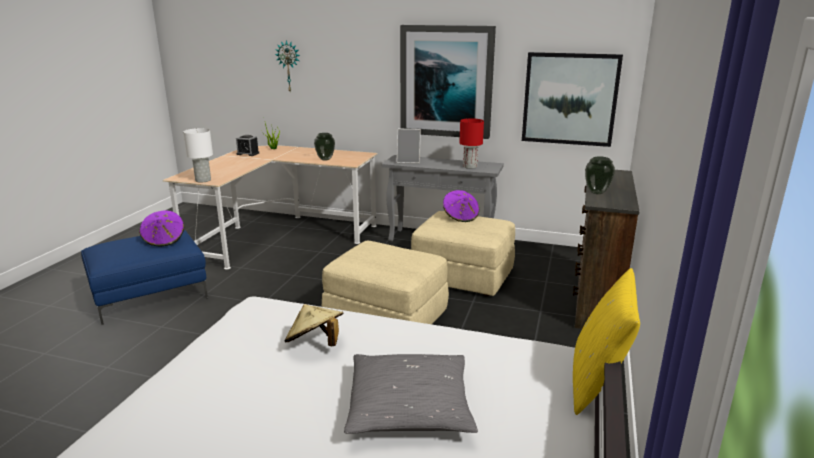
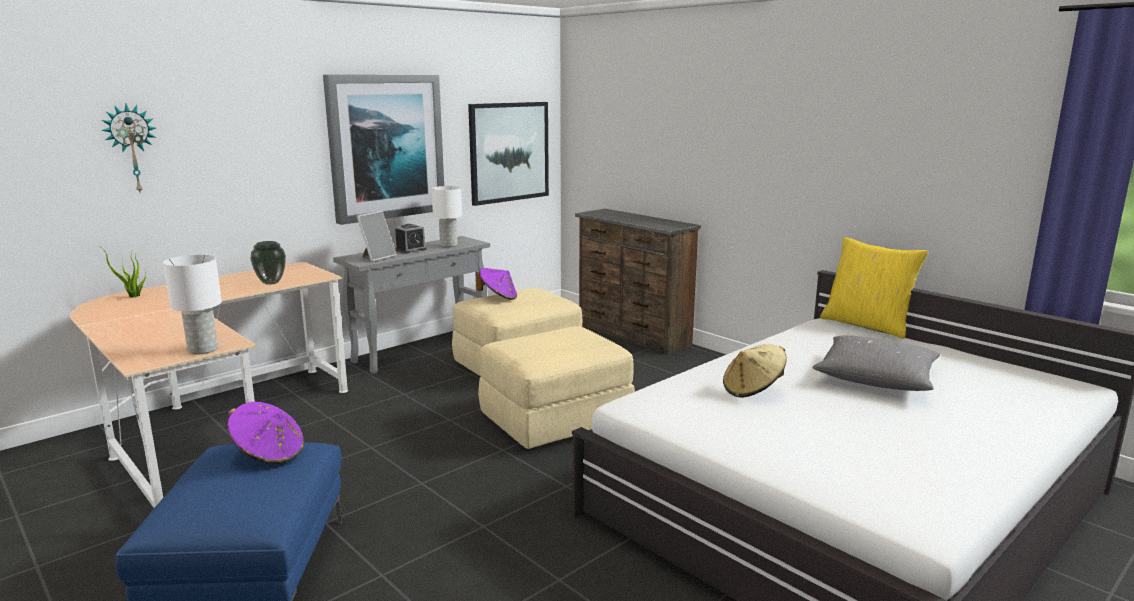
camera: 60 degrees left, 5 degrees down
alarm clock [236,135,259,156] -> alarm clock moved to [395,224,427,254]
red table lamp [459,118,484,169] -> white table lamp [432,186,462,247]
vase [585,156,615,194] -> none

